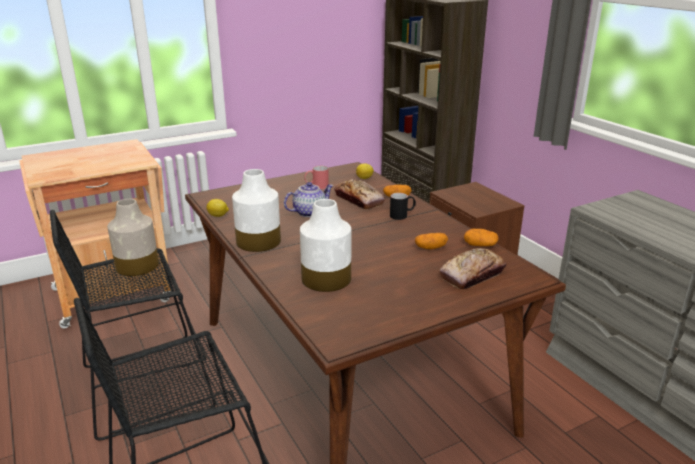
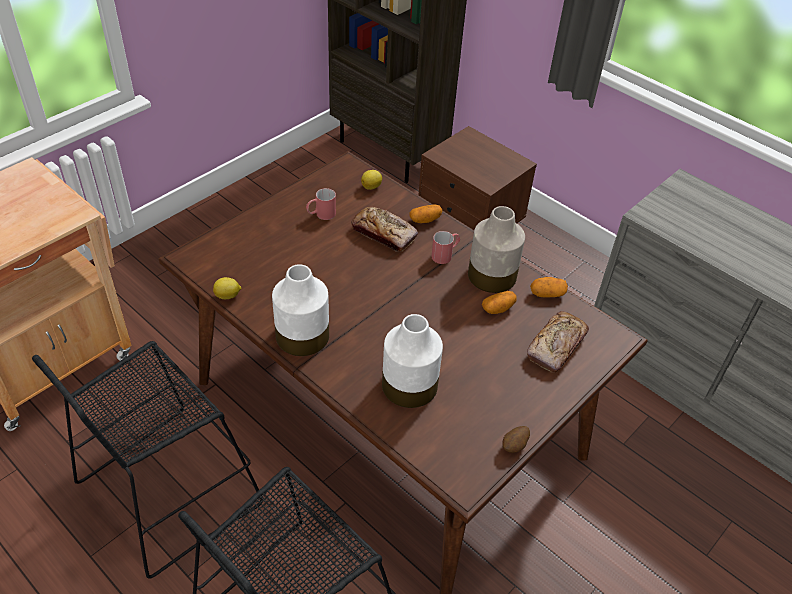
camera: 20 degrees left, 20 degrees up
beige vase [107,199,159,276] -> beige vase moved to [468,206,525,293]
teapot [284,182,334,217] -> none
black mug [390,193,416,220] -> red mug [431,231,460,264]
none -> potato [502,426,530,453]

